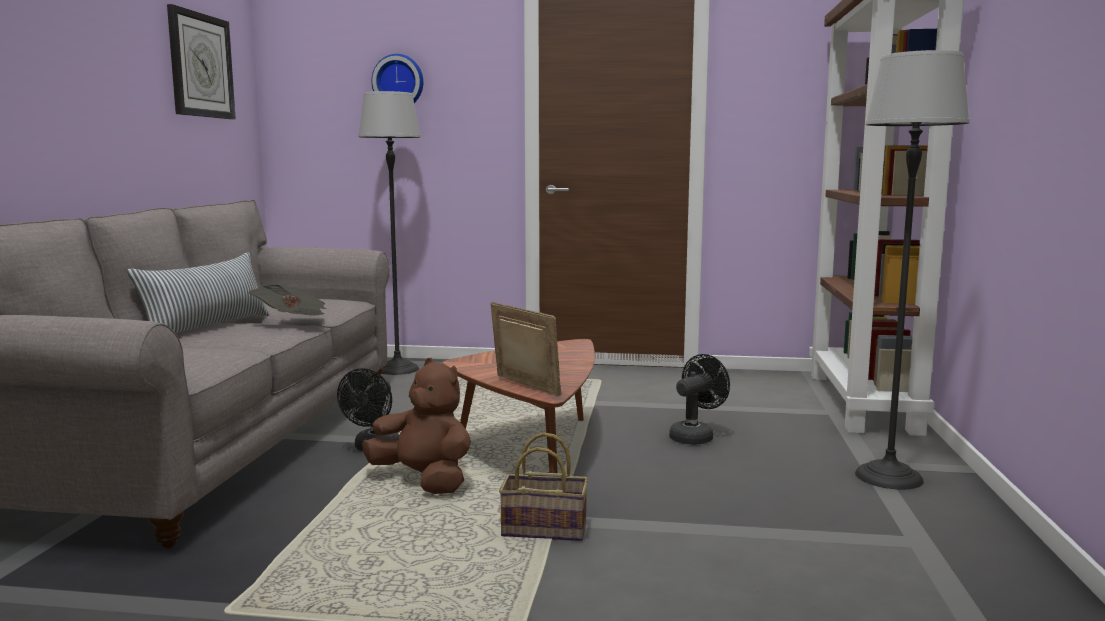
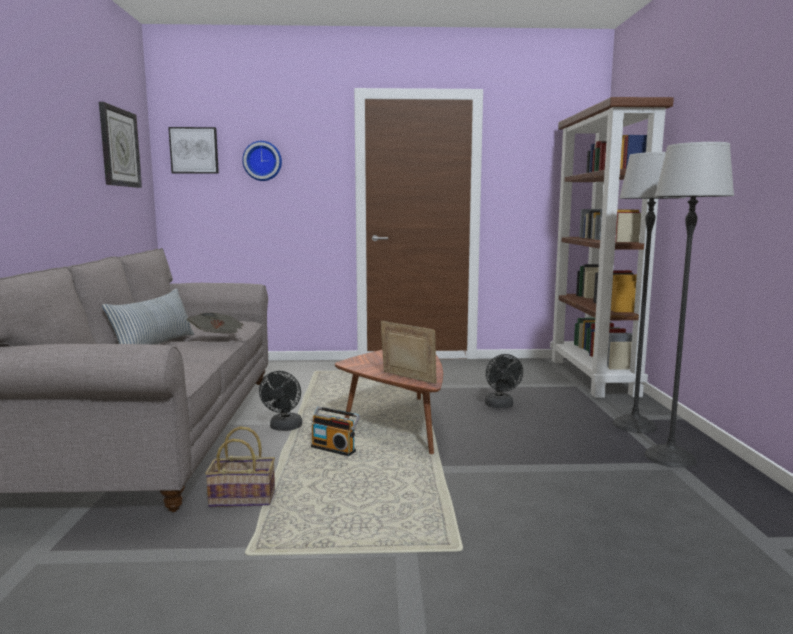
camera: 10 degrees left, 0 degrees up
floor lamp [358,91,421,375] -> floor lamp moved to [644,142,734,468]
brown plush toy [362,358,471,494] -> radio [311,406,360,456]
basket [499,432,588,541] -> basket moved to [205,426,275,507]
black fan [669,354,730,445] -> black fan turned 135 degrees clockwise [485,354,523,408]
none -> picture [168,127,219,174]

